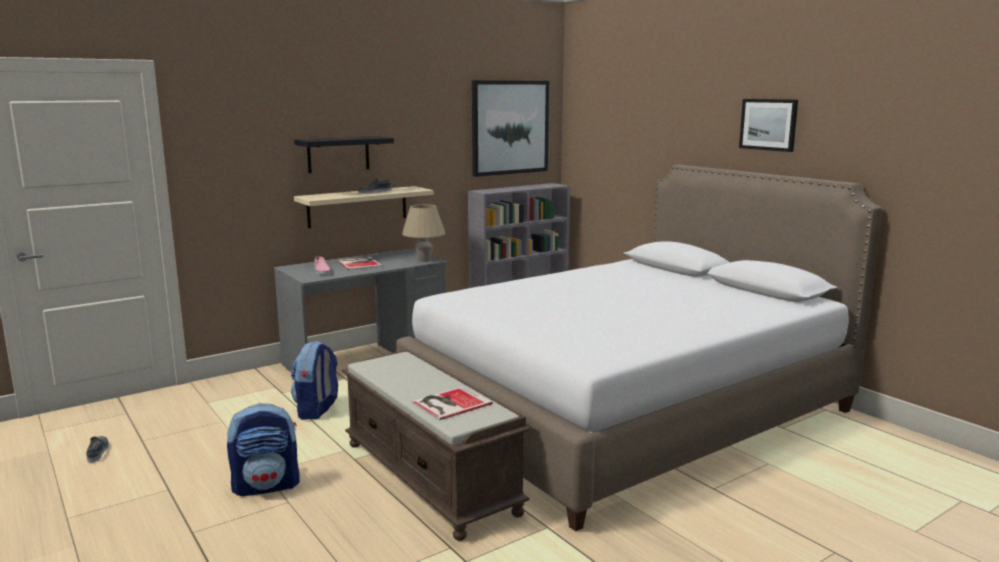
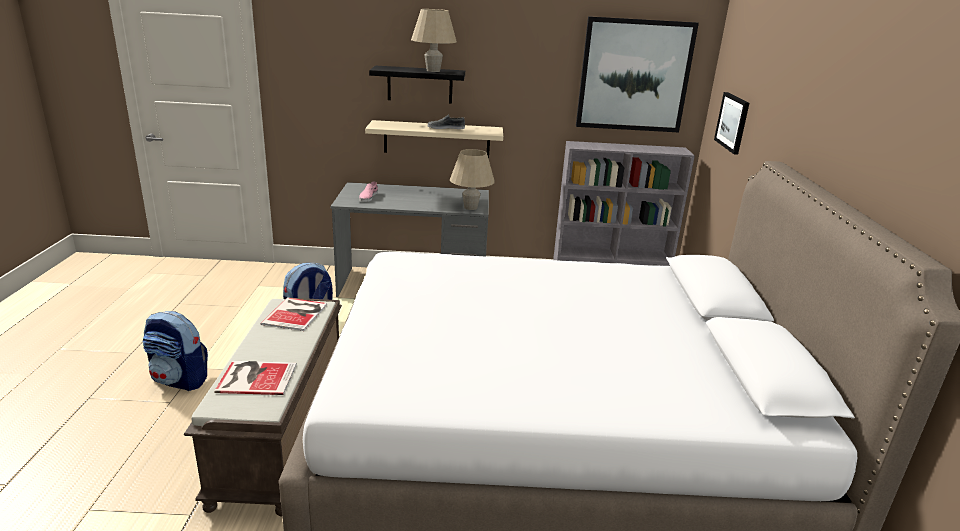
camera: 35 degrees right, 10 degrees up
grey shoe [86,436,109,463] -> none
book [338,257,382,270] -> book moved to [261,298,327,331]
picture [739,99,798,152] -> picture moved to [714,92,749,155]
none -> beige table lamp [411,9,457,72]

